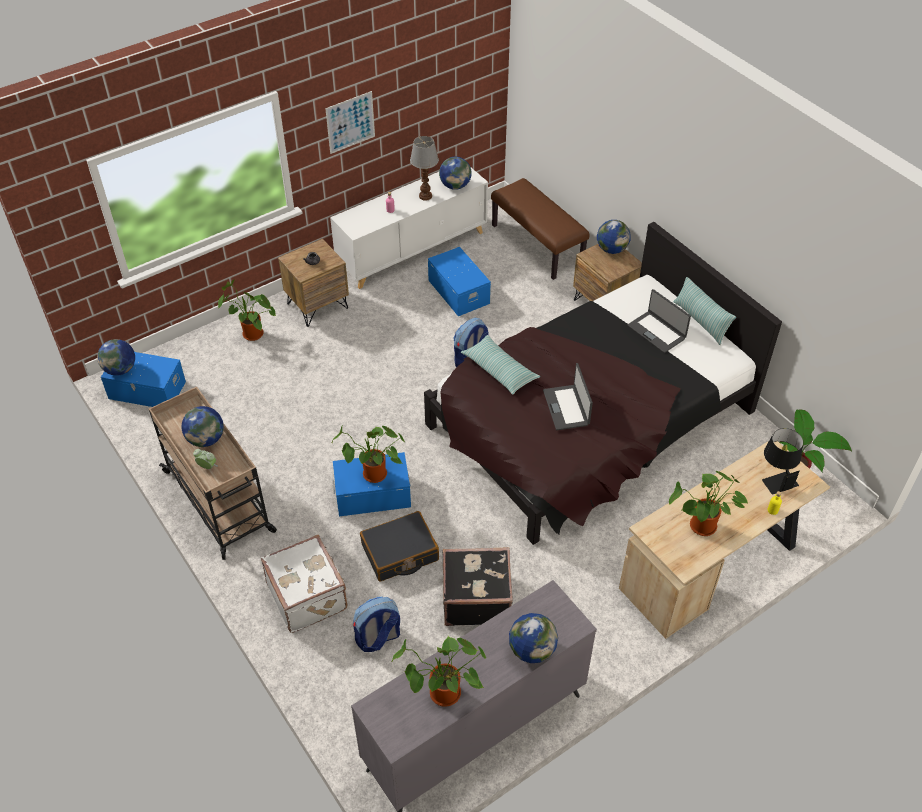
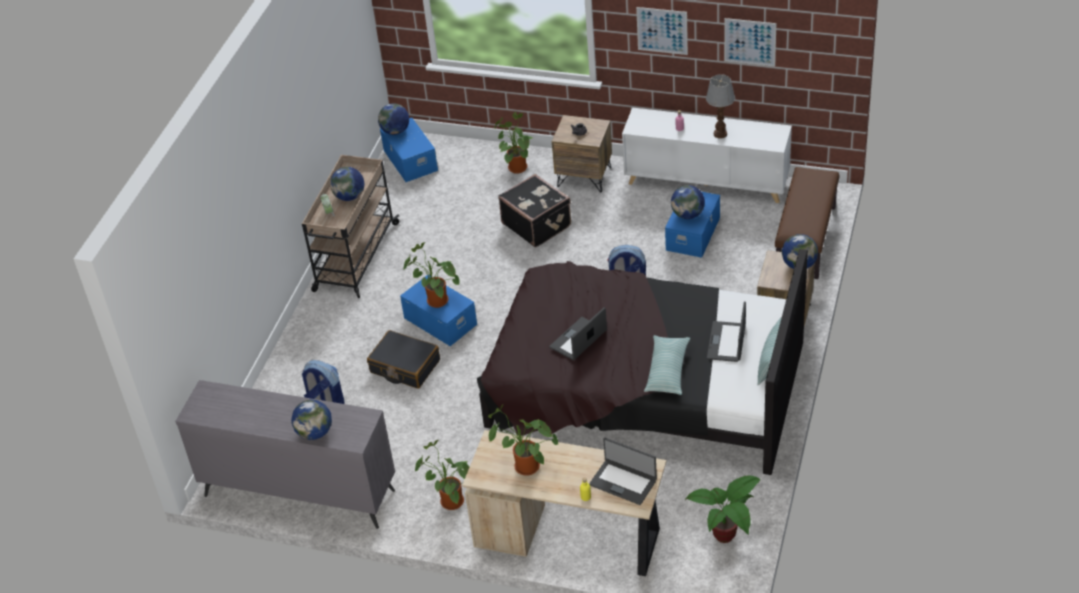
camera: 55 degrees right, 5 degrees down
white suitcase [261,535,348,633] -> none
potted plant [392,636,486,707] -> potted plant moved to [415,440,469,510]
globe [439,157,471,190] -> globe moved to [671,185,705,219]
black suitcase [442,547,513,626] -> black suitcase moved to [498,174,571,247]
pillow [461,335,540,395] -> pillow moved to [644,335,690,395]
black table lamp [762,428,803,495] -> laptop [589,438,657,505]
none -> picture [724,18,776,67]

